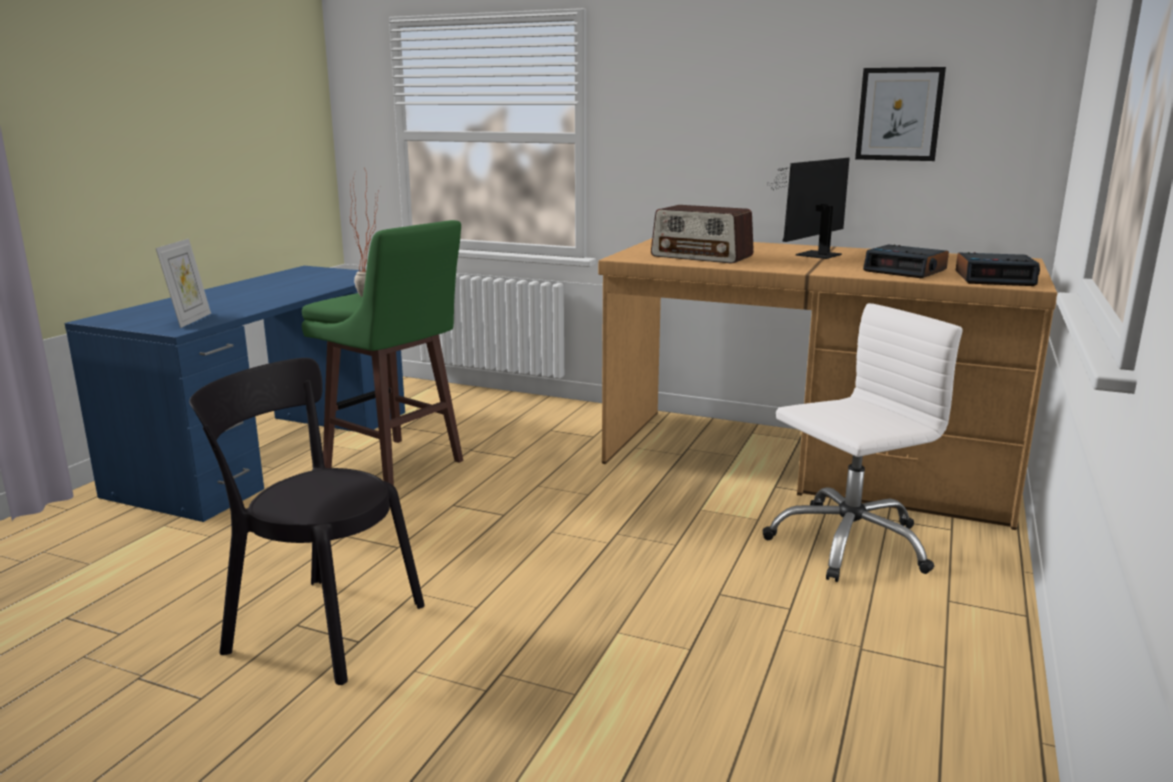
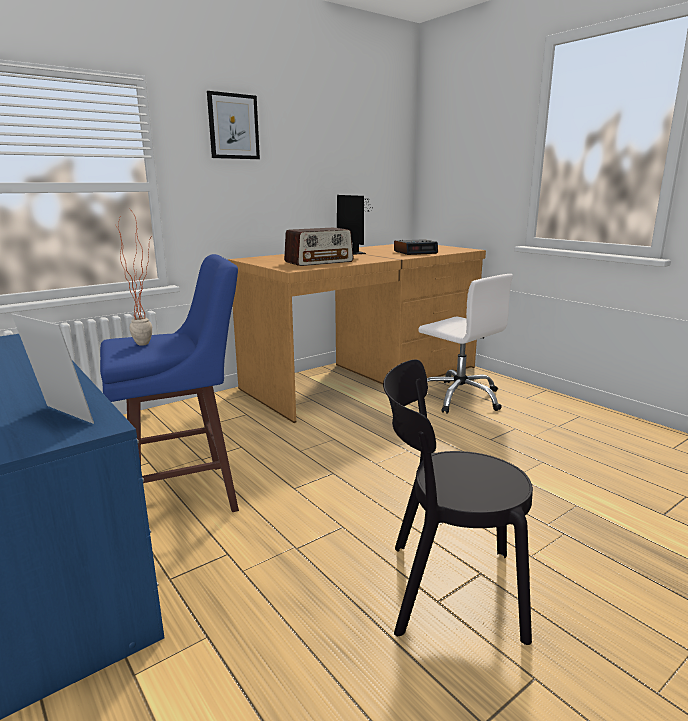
camera: 60 degrees left, 0 degrees up
black chair [189,358,425,685] -> black chair turned 45 degrees clockwise [383,359,533,645]
green stool [302,220,463,486] -> blue stool [100,254,239,512]
white office chair [763,303,963,582] -> white office chair turned 135 degrees clockwise [418,274,513,414]
picture [855,67,946,161] -> picture moved to [207,91,260,159]
alarm clock [956,252,1040,286] -> none

